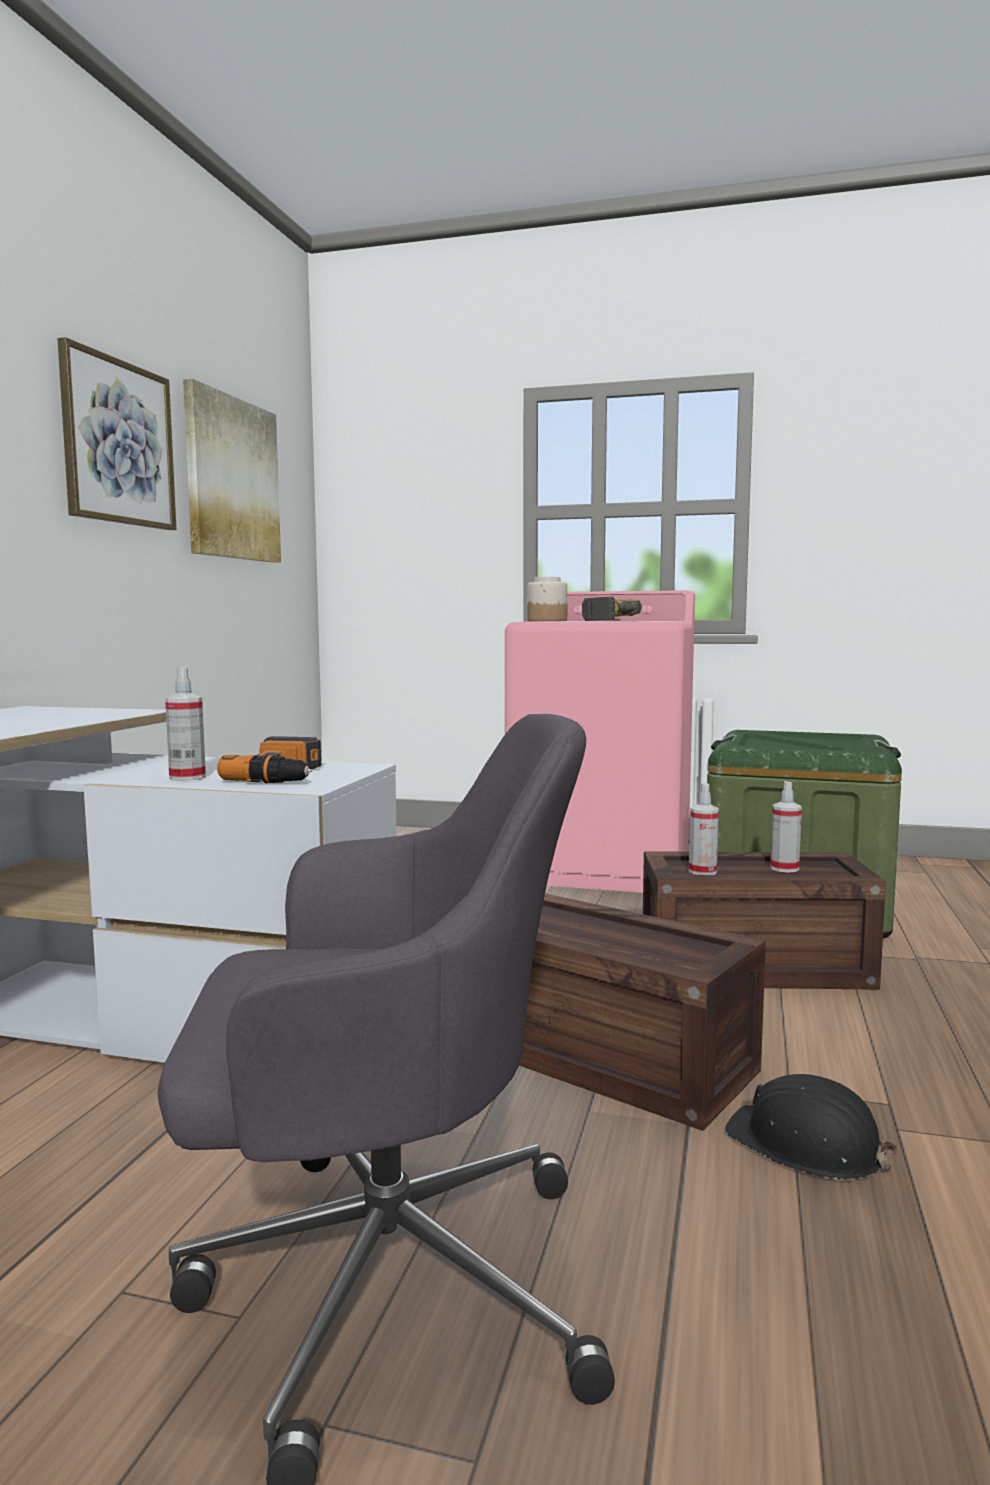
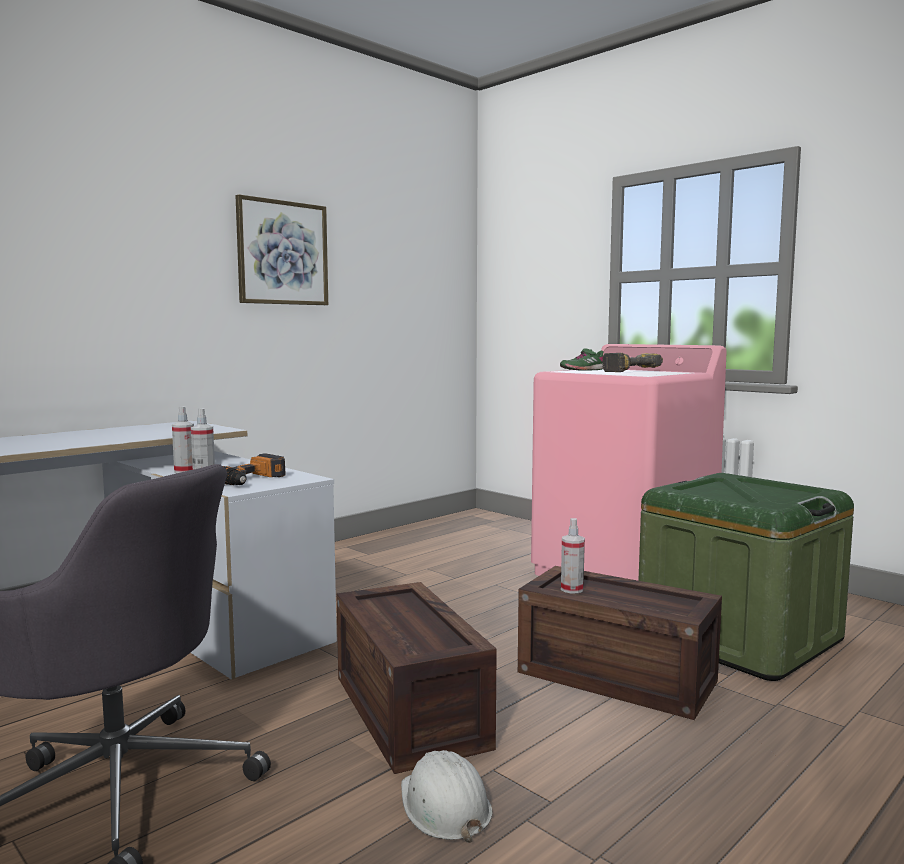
camera: 30 degrees right, 0 degrees up
picture [183,379,281,563] -> none
jar [528,576,568,621] -> green shoe [560,348,604,371]
black hard hat [725,1074,898,1180] -> white hard hat [401,750,492,843]
spray bottle [770,781,802,873] -> spray bottle moved to [172,406,194,473]

